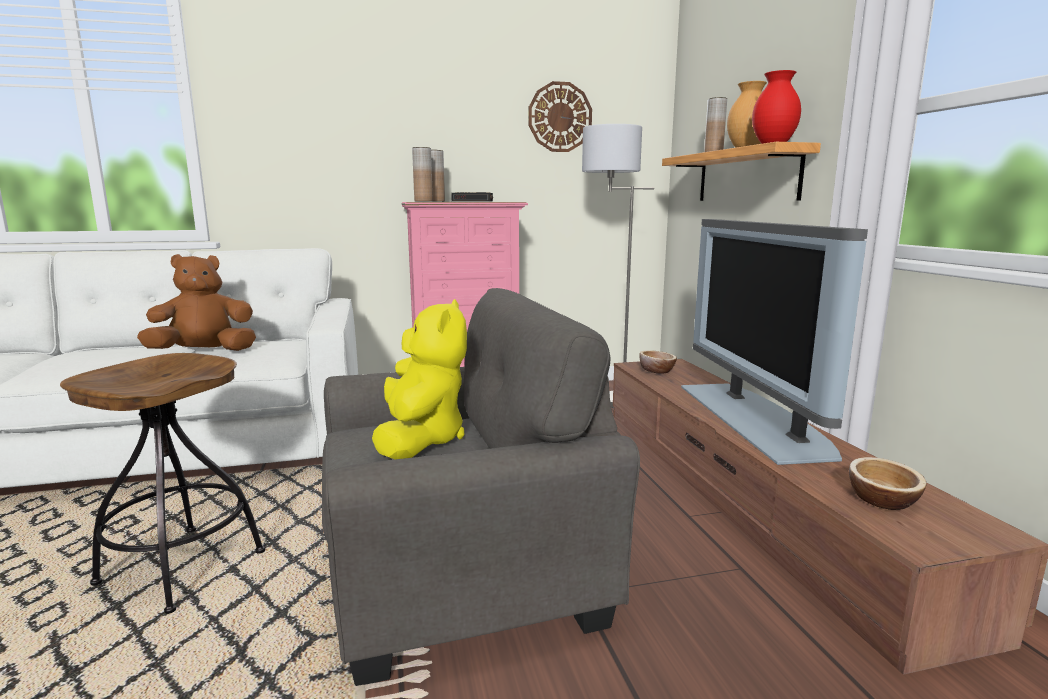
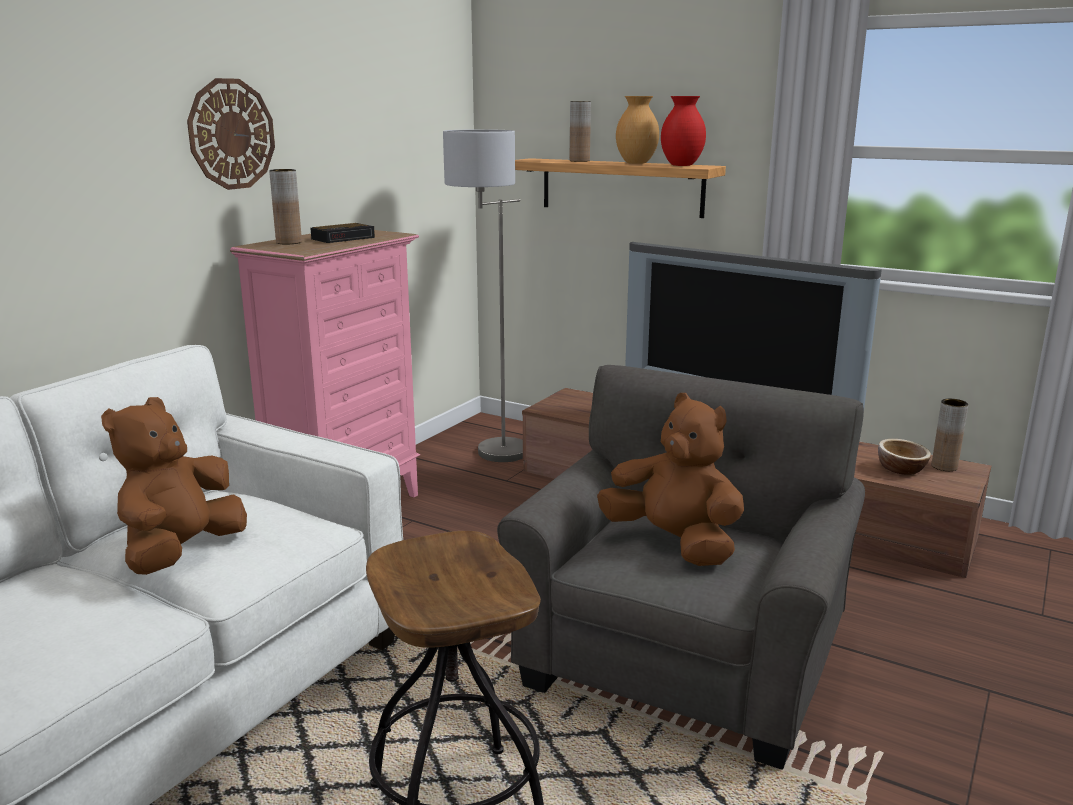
camera: 45 degrees left, 5 degrees up
yellow plush toy [372,299,467,459] -> brown plush toy [597,393,744,566]
brown vase [412,147,433,202] -> brown vase moved to [932,399,968,471]
wall clock [529,81,592,152] -> wall clock moved to [187,78,275,190]
bowl [639,350,677,374] -> none

